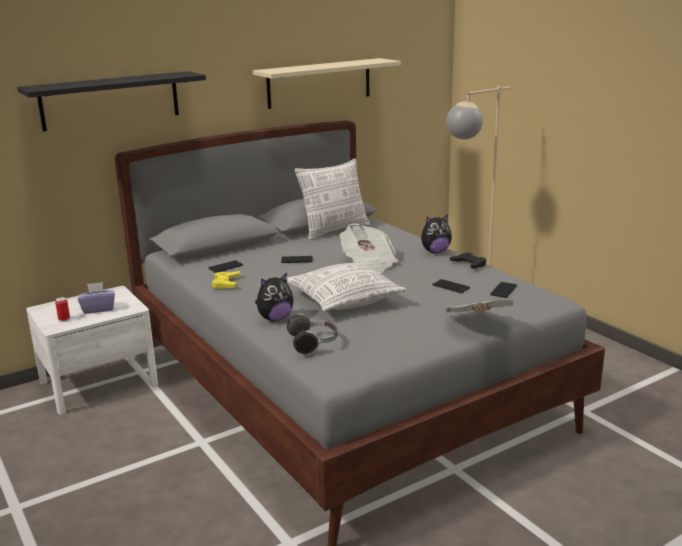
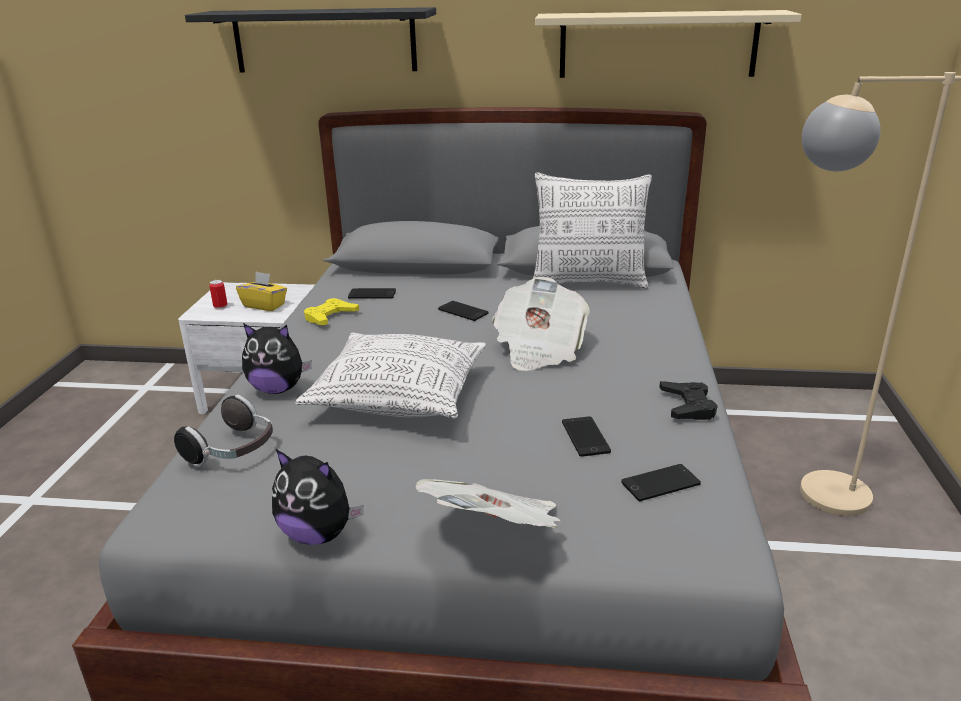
camera: 40 degrees right, 5 degrees up
purple tissue box [78,282,115,314] -> yellow tissue box [236,272,287,311]
plush toy [421,215,452,253] -> plush toy moved to [272,449,364,545]

